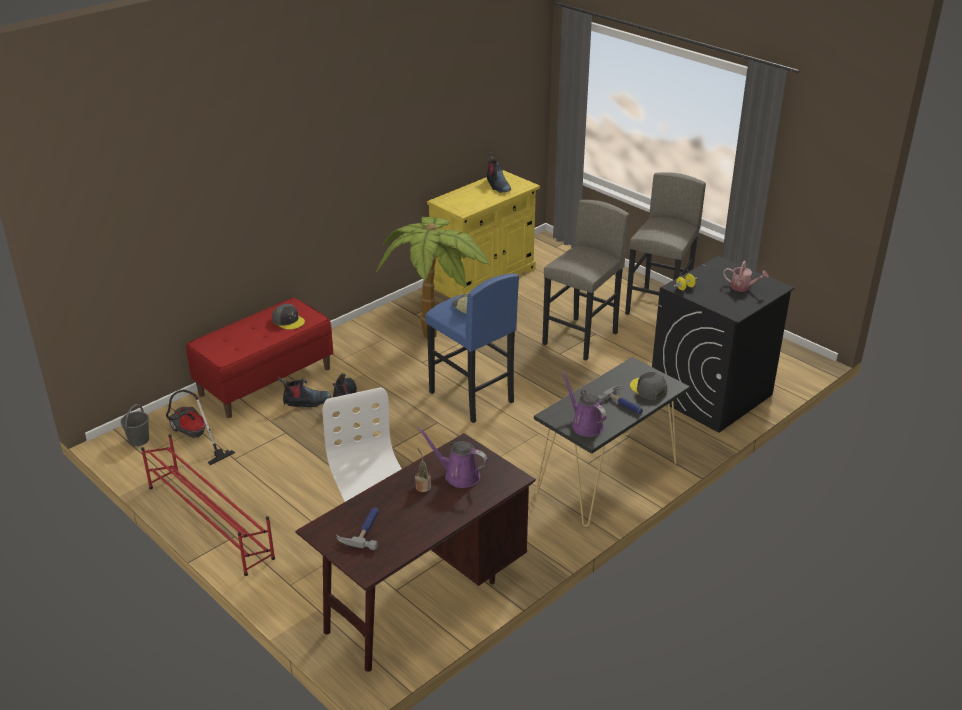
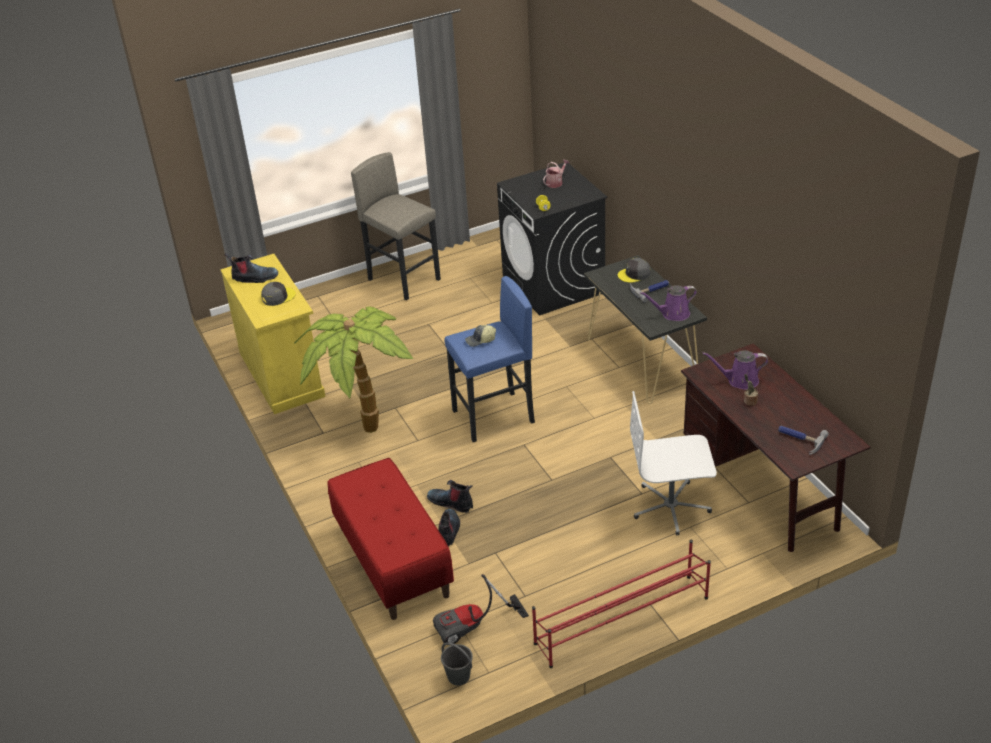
camera: 70 degrees left, 5 degrees up
grey cap [272,304,305,330] -> grey cap moved to [261,282,296,306]
purple watering can [417,427,488,488] -> purple watering can turned 45 degrees clockwise [703,350,768,390]
grey stool [542,200,629,360] -> none

